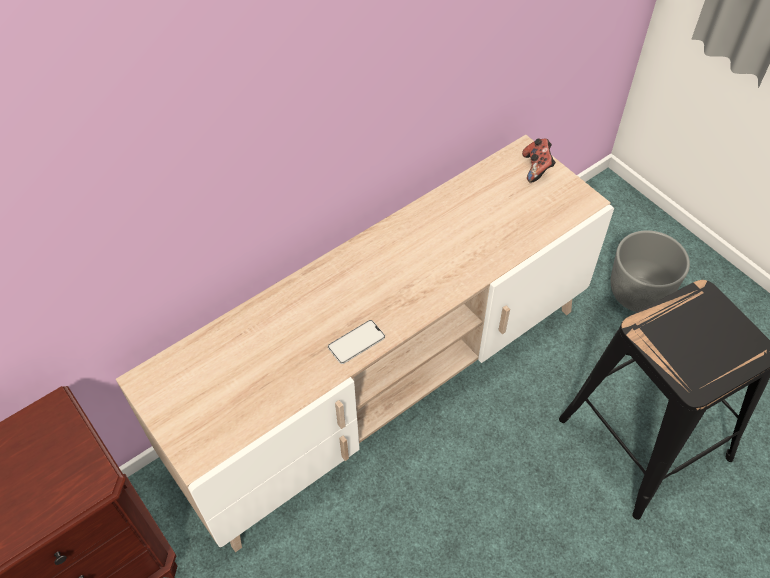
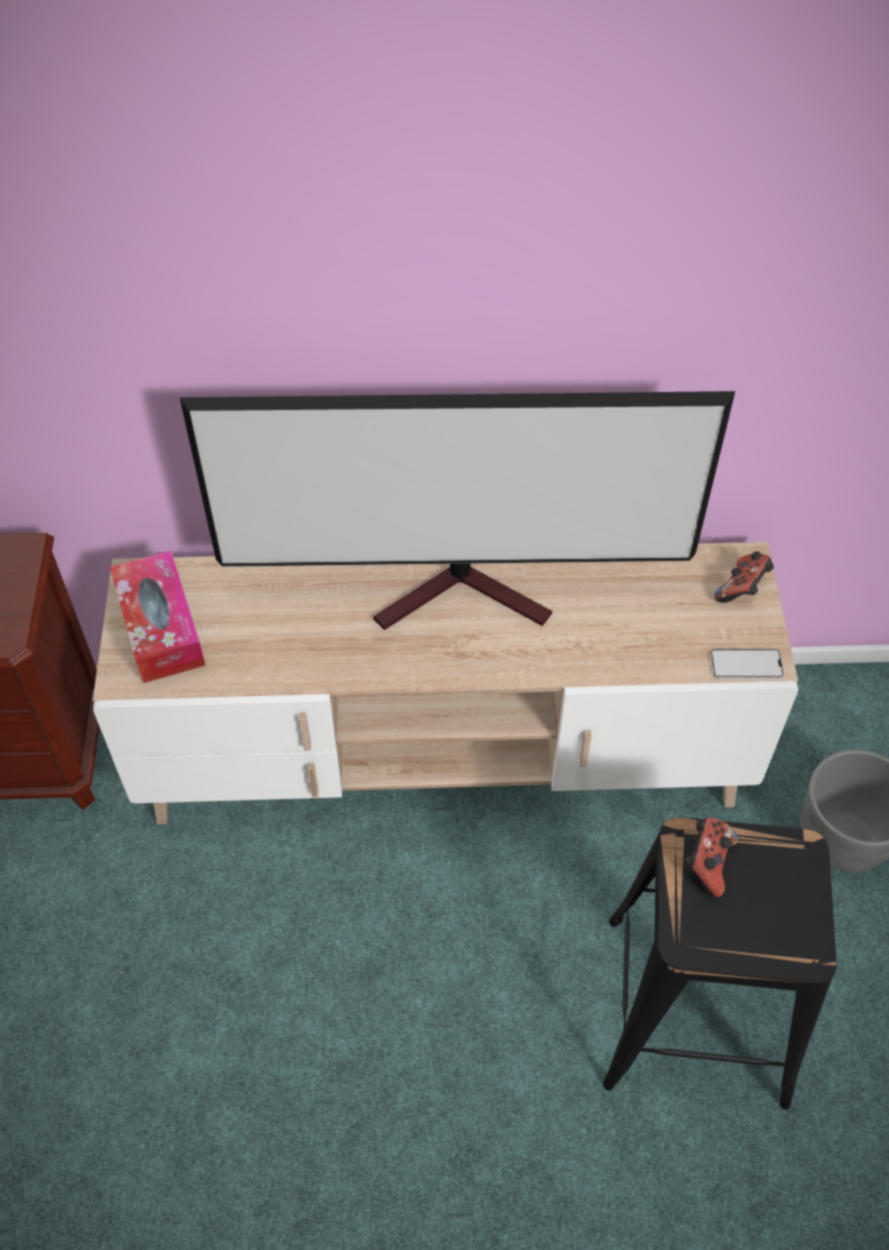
camera: 35 degrees right, 0 degrees up
phone [328,320,385,364] -> phone moved to [710,649,784,679]
none -> tissue box [110,550,205,683]
none -> television [180,391,735,630]
none -> game controller [685,817,738,897]

